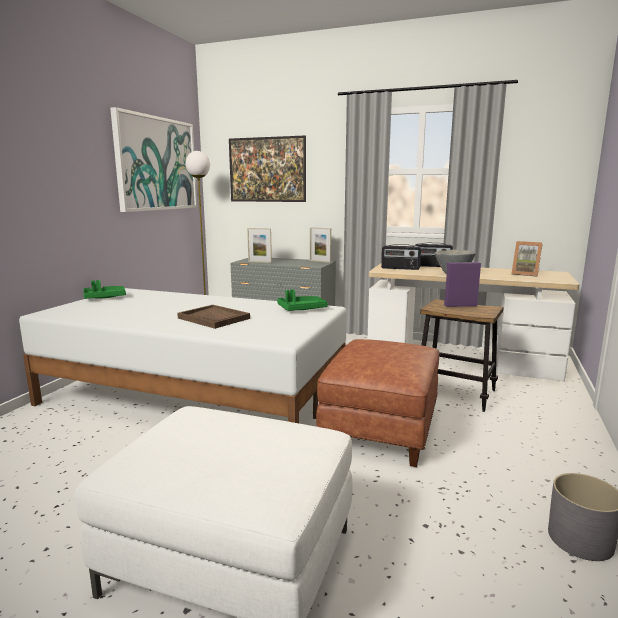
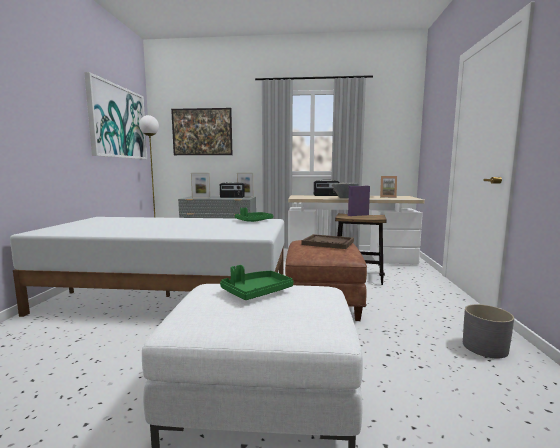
camera: 15 degrees left, 5 degrees down
green tray [83,280,126,299] -> green tray moved to [220,265,293,300]
brown tray [177,305,250,329] -> brown tray moved to [302,234,354,249]
radio [381,244,421,270] -> radio moved to [220,182,245,198]

